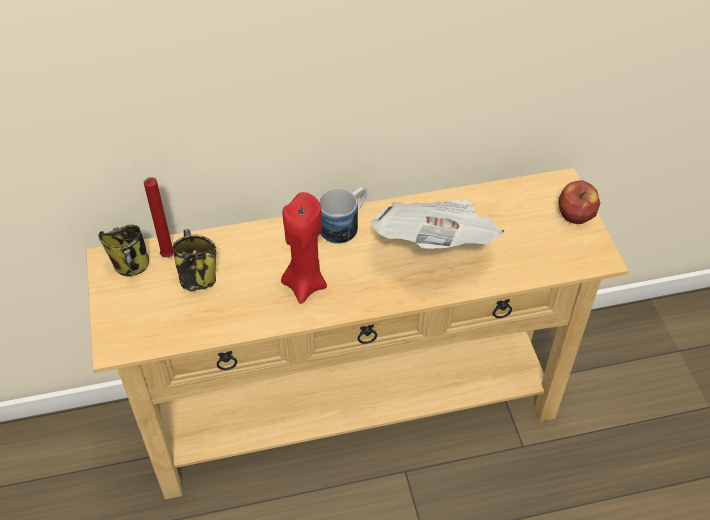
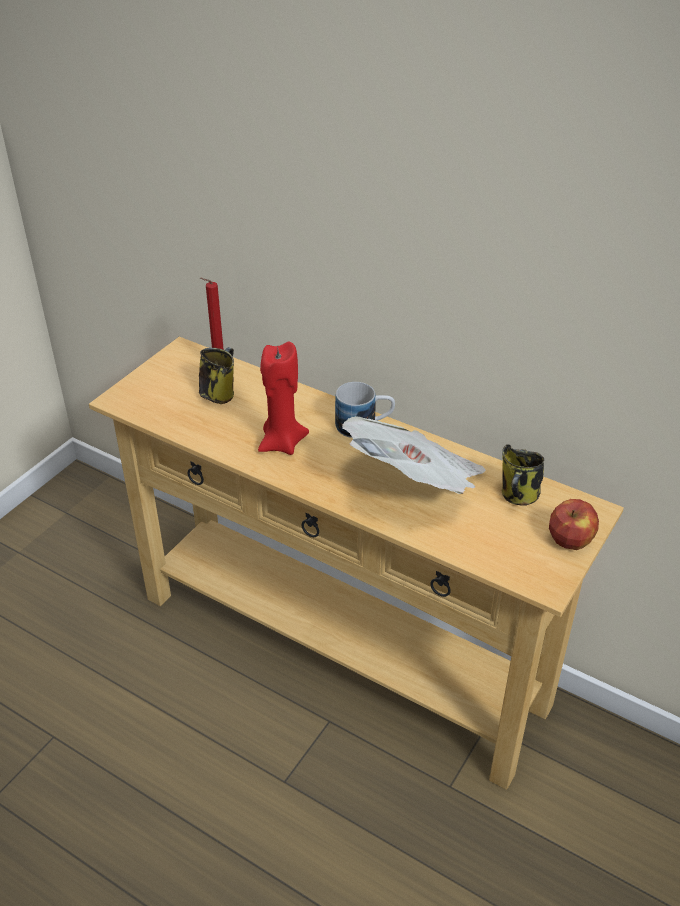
camera: 45 degrees right, 10 degrees down
mug [98,225,149,277] -> mug moved to [502,444,544,506]

